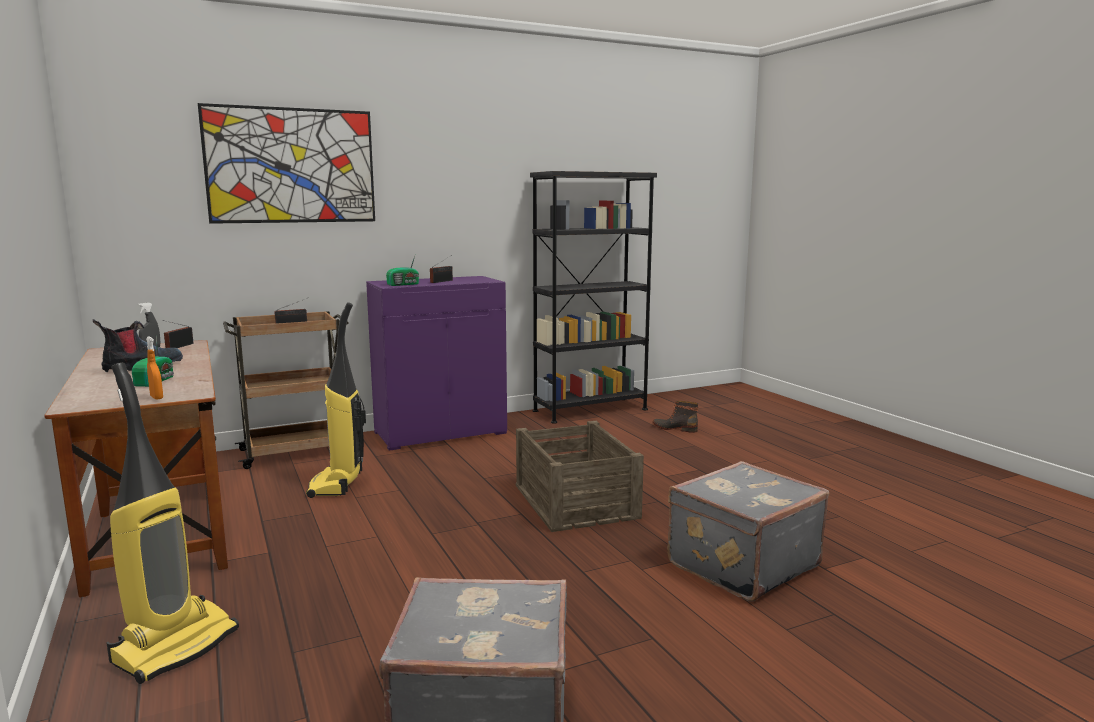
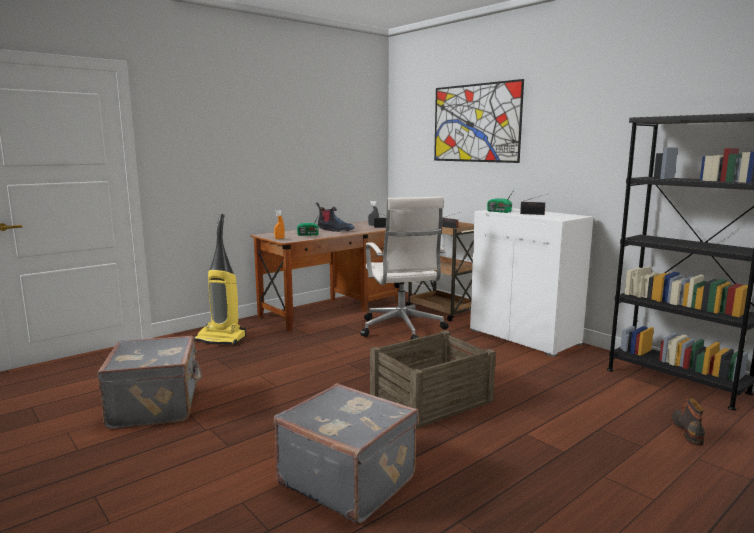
camera: 75 degrees right, 0 degrees up
vacuum cleaner [306,302,366,498] -> white office chair [360,196,449,340]
purple cabinet [366,276,507,451] -> white cabinet [470,208,593,357]

